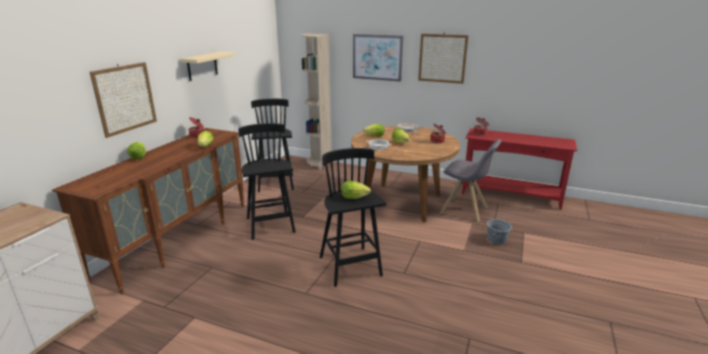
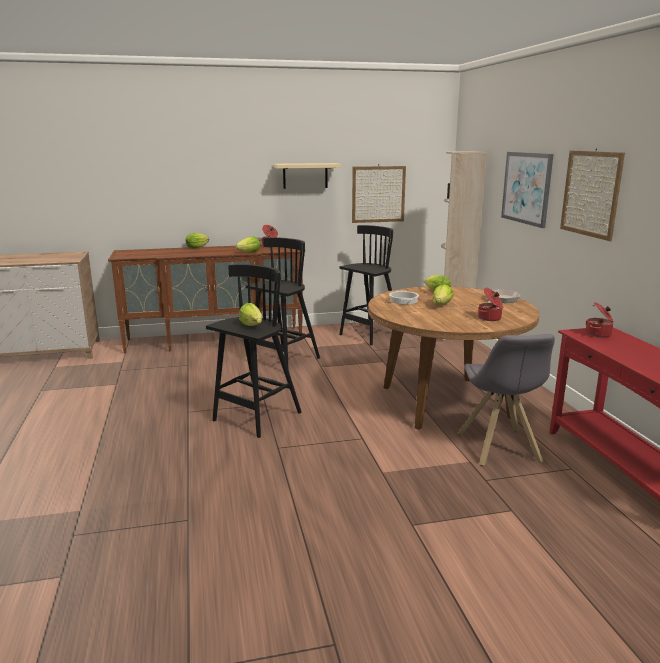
camera: 55 degrees right, 5 degrees down
picture [90,62,157,138] -> picture moved to [352,164,406,223]
grey bucket [487,214,512,244] -> none

